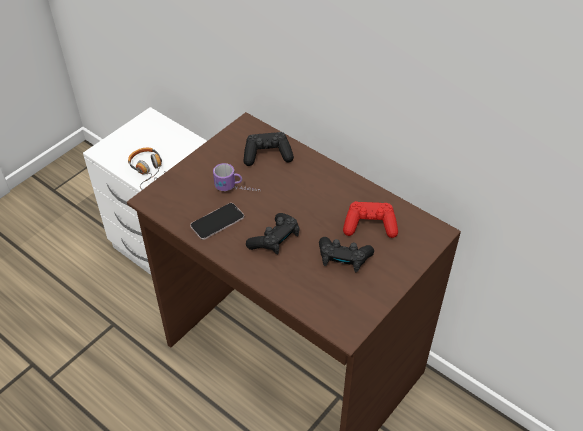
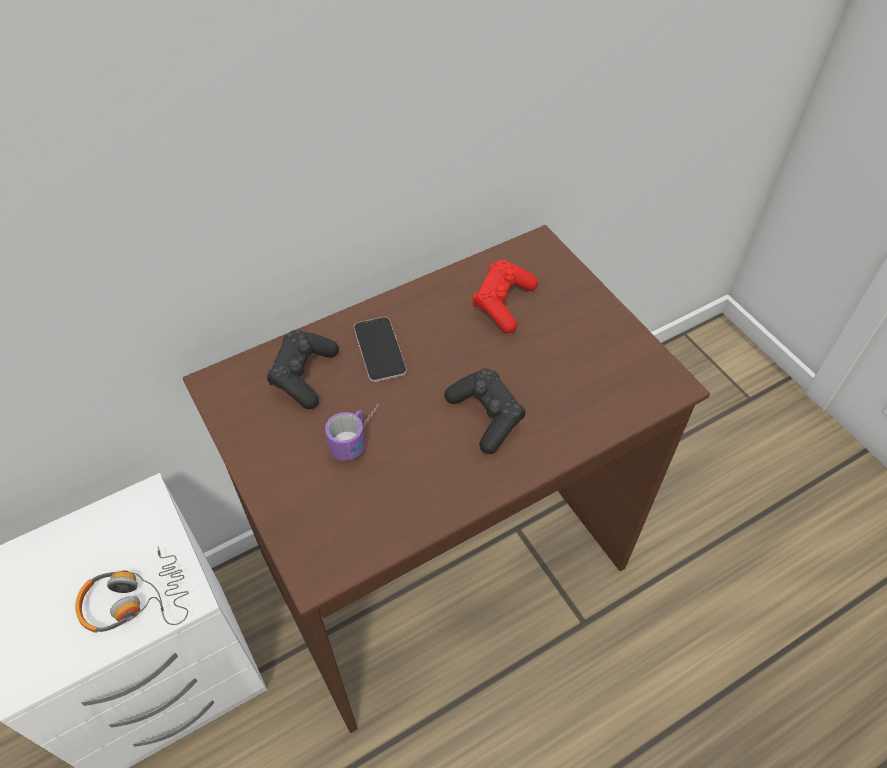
camera: 70 degrees left, 5 degrees up
phone [190,203,244,240] -> phone moved to [354,317,407,382]
black game controller [319,237,374,272] -> none

